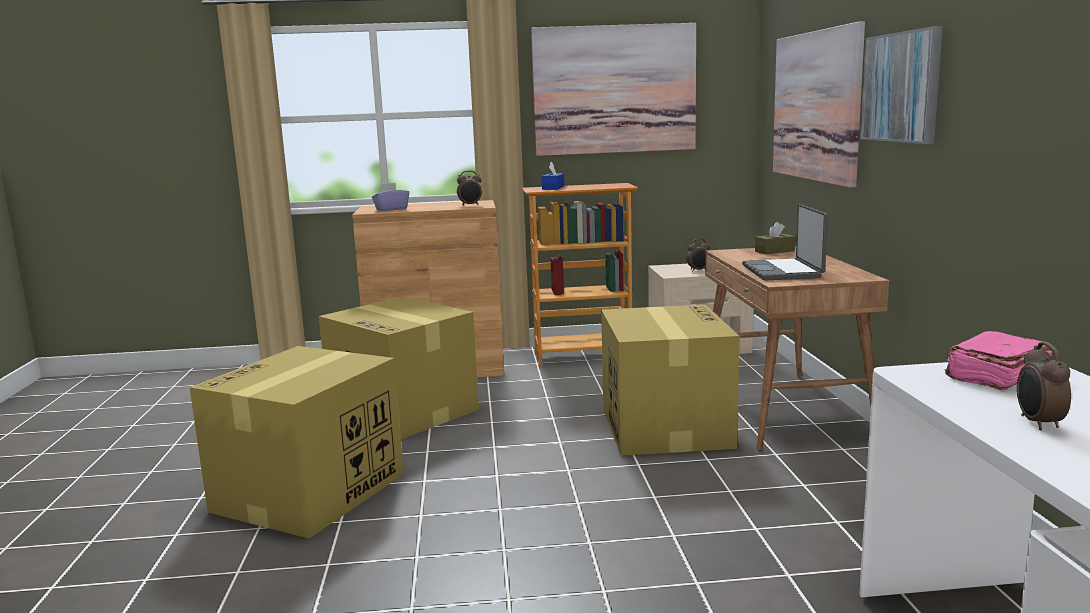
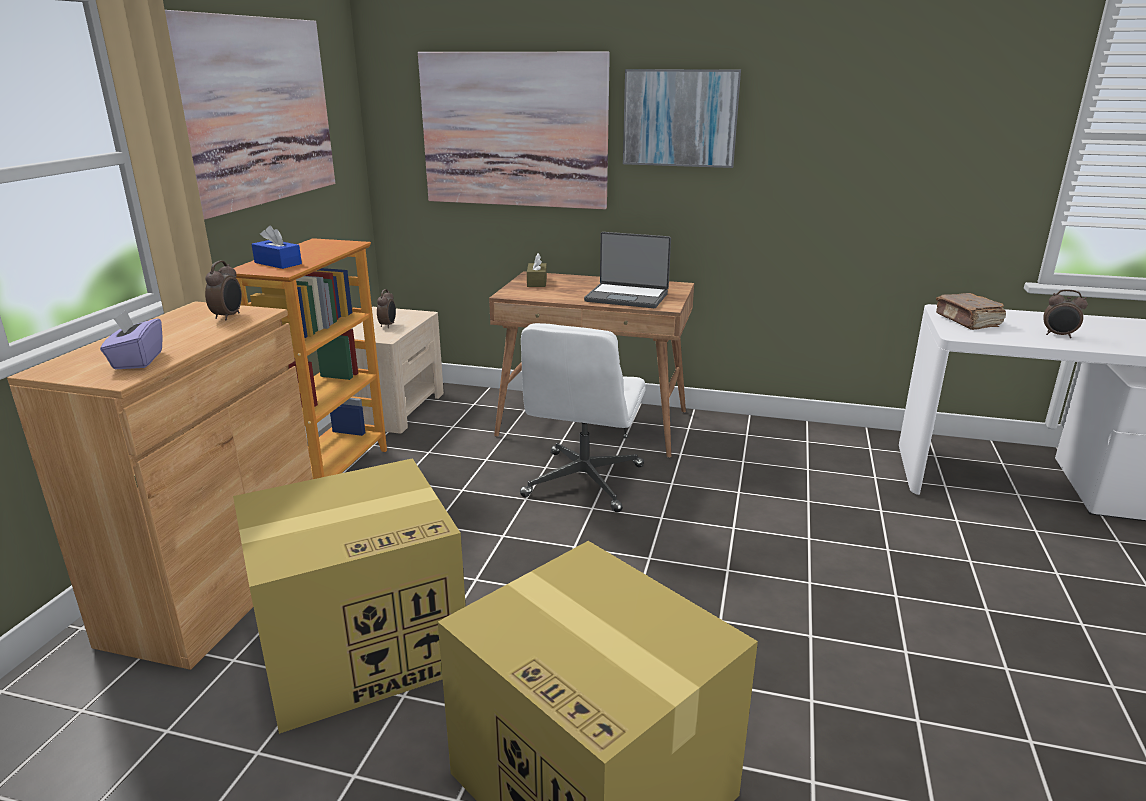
camera: 70 degrees left, 10 degrees up
cardboard box [601,304,739,456] -> white office chair [520,323,645,513]
pink book [945,331,1052,391] -> brown book [936,293,1006,330]

